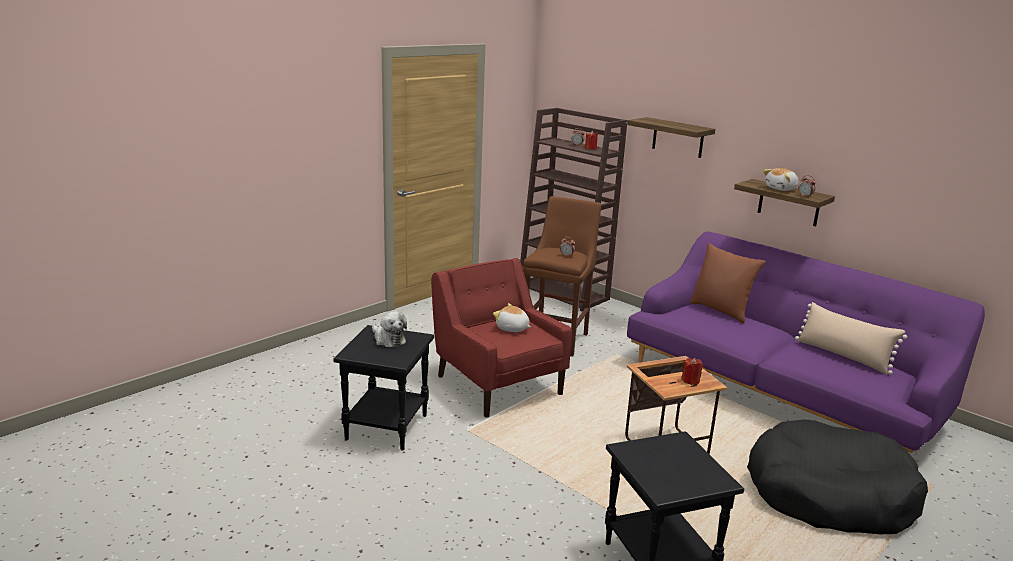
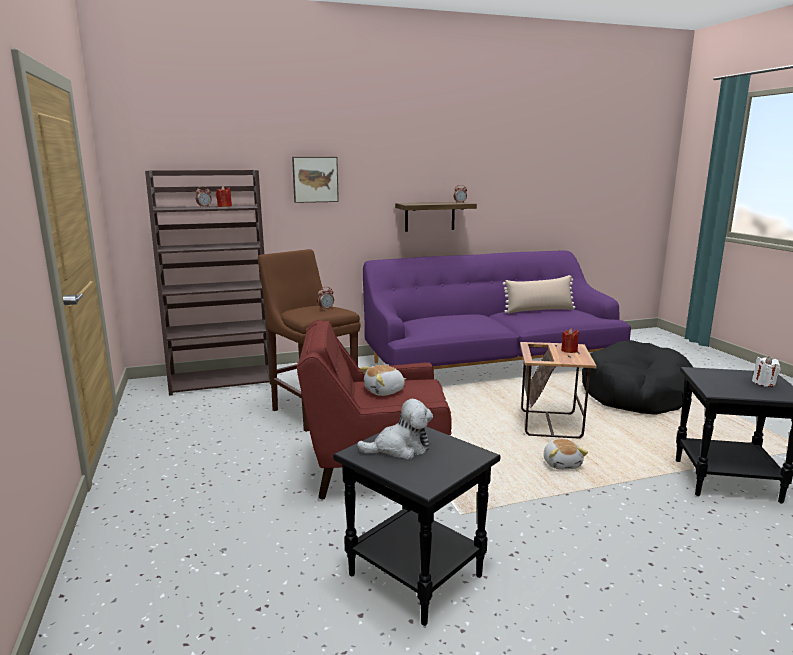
camera: 60 degrees left, 5 degrees down
shelf [627,117,715,158] -> picture [292,157,339,203]
brown pillow [689,243,766,323] -> none
plush toy [763,168,799,191] -> plush toy moved to [544,439,588,470]
none -> white candle [752,356,780,387]

